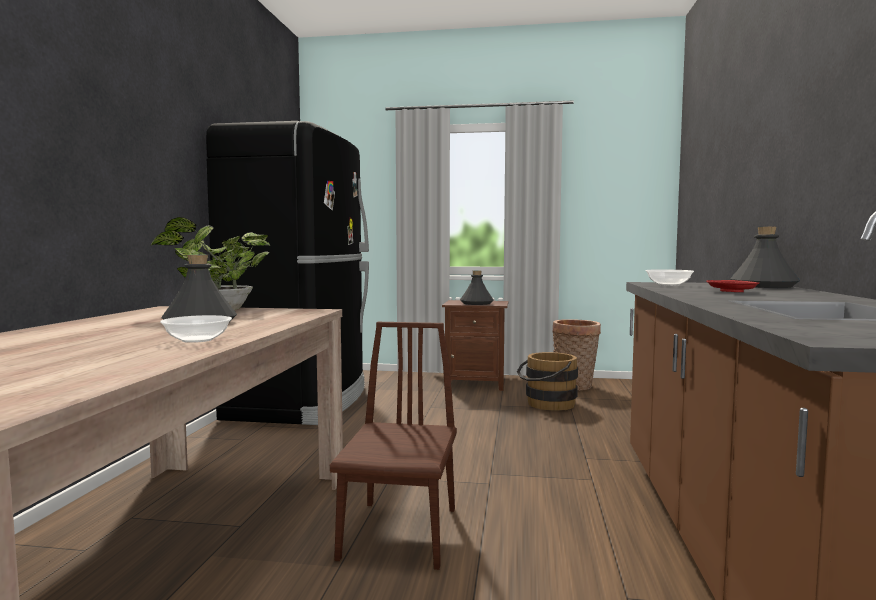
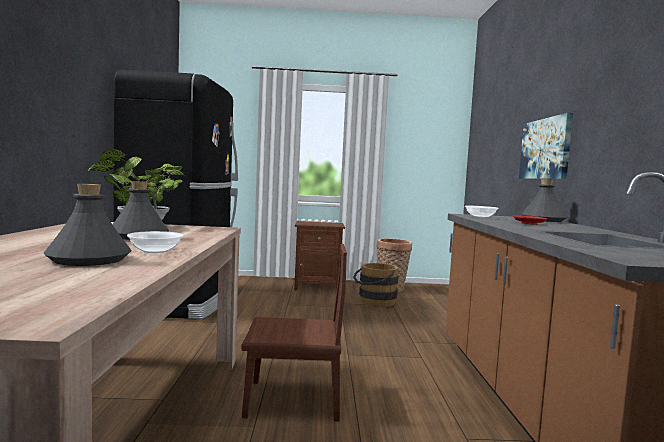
camera: 10 degrees left, 0 degrees up
brown chair [330,322,457,570] -> brown chair turned 90 degrees clockwise [241,244,347,422]
grey bottle [460,270,494,305] -> grey bottle moved to [44,184,132,266]
none -> picture [519,113,573,179]

